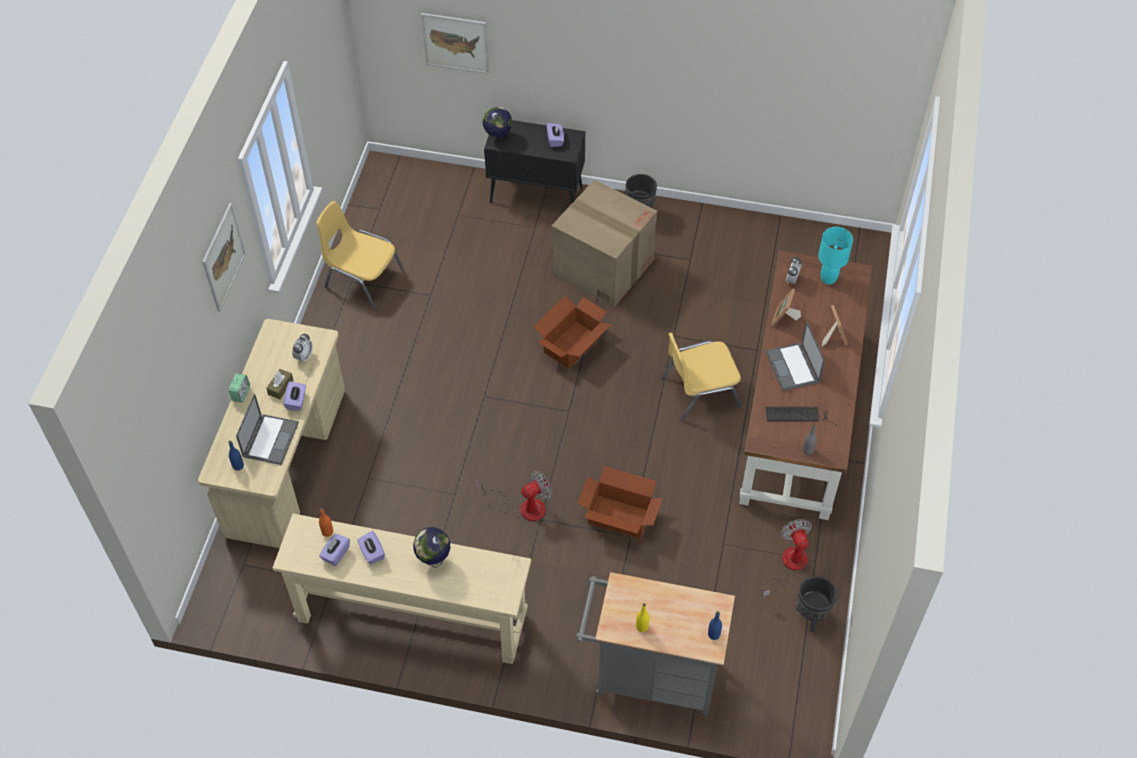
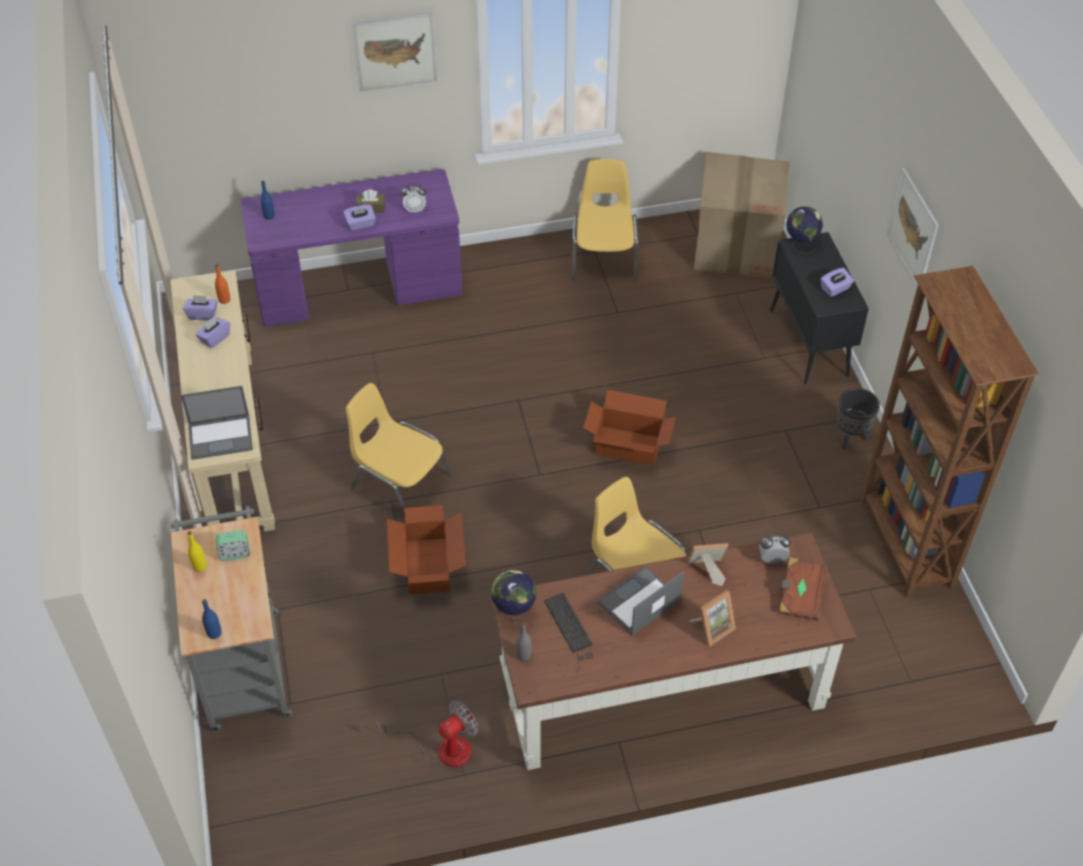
camera: 65 degrees right, 5 degrees down
beige desk [198,319,345,548] -> purple desk [241,169,463,327]
alarm clock [229,373,250,403] -> alarm clock moved to [216,530,250,561]
laptop [236,394,299,465] -> laptop moved to [181,386,253,460]
globe [413,527,450,568] -> globe moved to [491,570,536,622]
picture [421,13,489,74] -> picture moved to [886,168,939,287]
fan [476,470,551,521] -> yellow chair [346,383,452,515]
cardboard box [551,180,658,307] -> cardboard box moved to [693,152,790,278]
black planter [796,576,837,632] -> none
turquoise table lamp [818,227,853,285] -> brown book [779,557,827,621]
none -> brown bookcase [860,266,1039,597]

